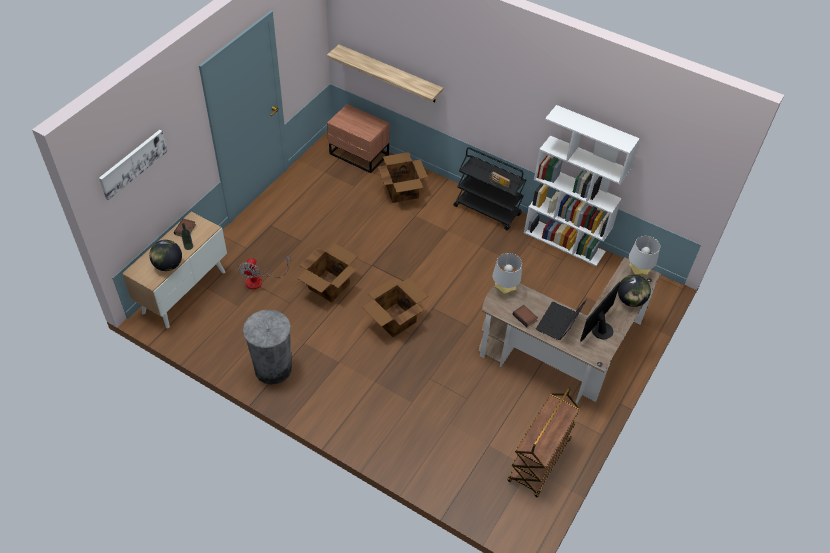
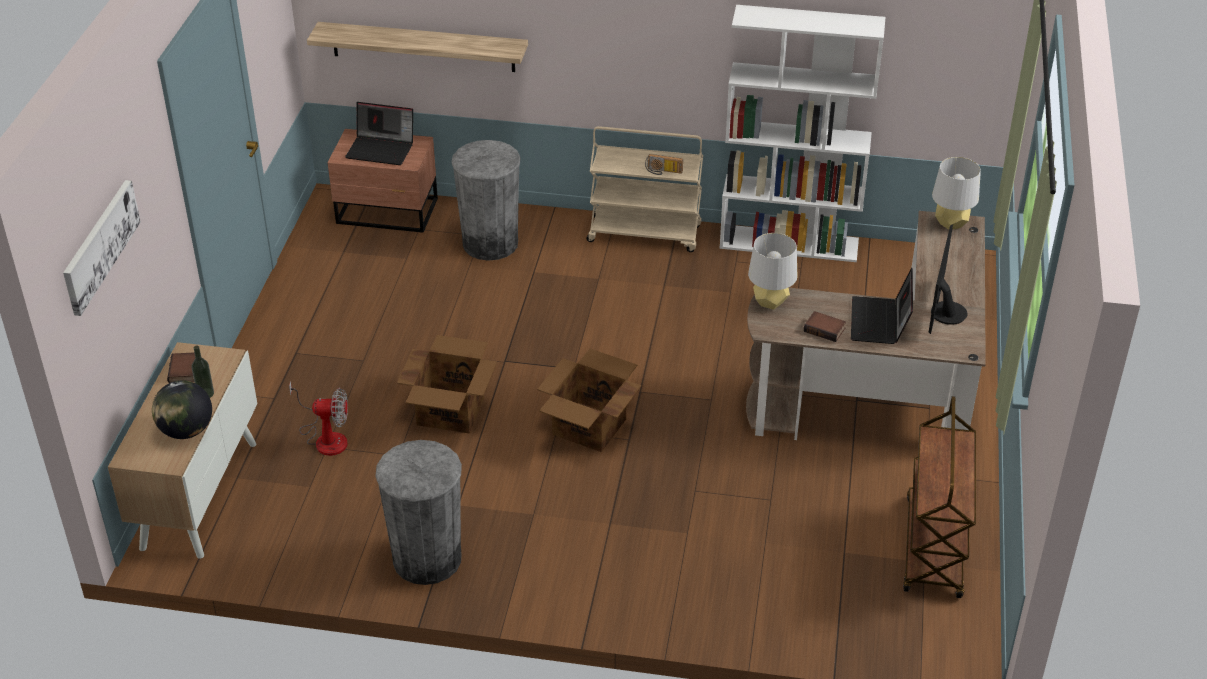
camera: 20 degrees left, 10 degrees down
fan [238,256,290,289] -> fan turned 75 degrees counterclockwise [289,381,348,456]
cardboard box [378,152,428,203] -> grey trash can [451,140,521,261]
black cart [453,147,526,230] -> beige cart [586,126,703,252]
globe [618,275,651,307] -> none
none -> laptop [345,102,413,165]

